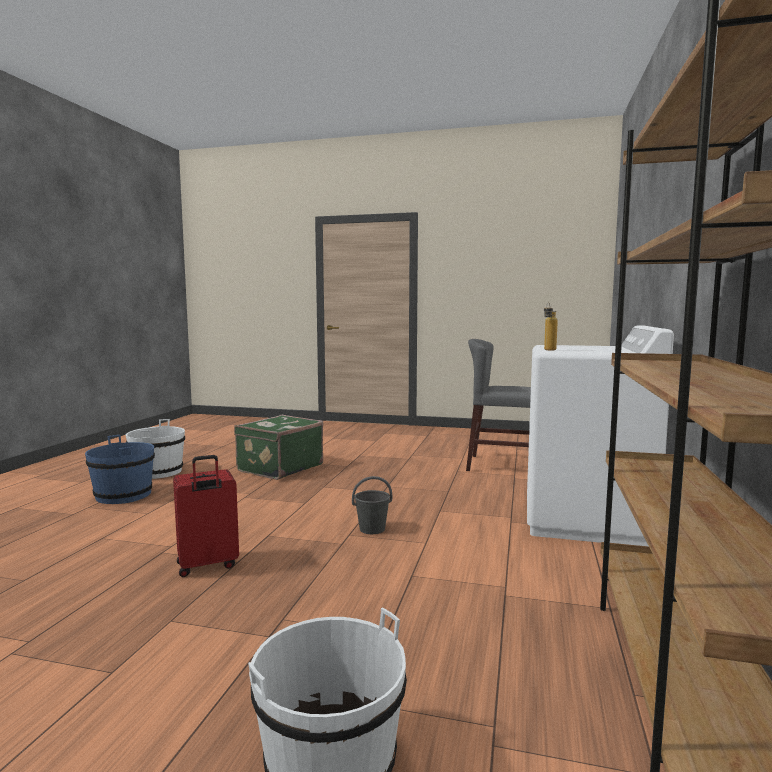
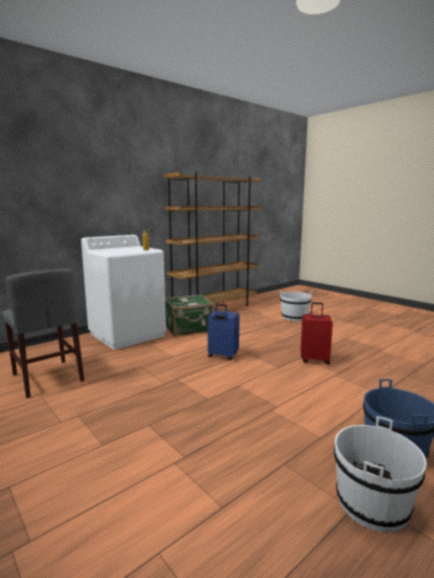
camera: 145 degrees left, 5 degrees up
green suitcase [234,415,323,480] -> green suitcase moved to [165,294,214,336]
grey bucket [352,476,392,534] -> blue suitcase [208,304,239,360]

